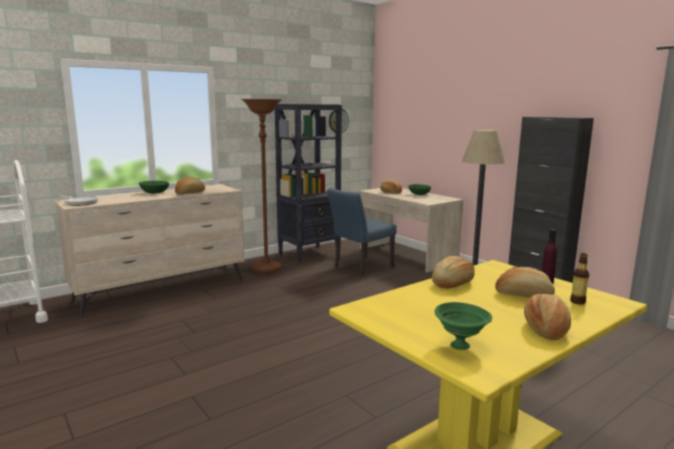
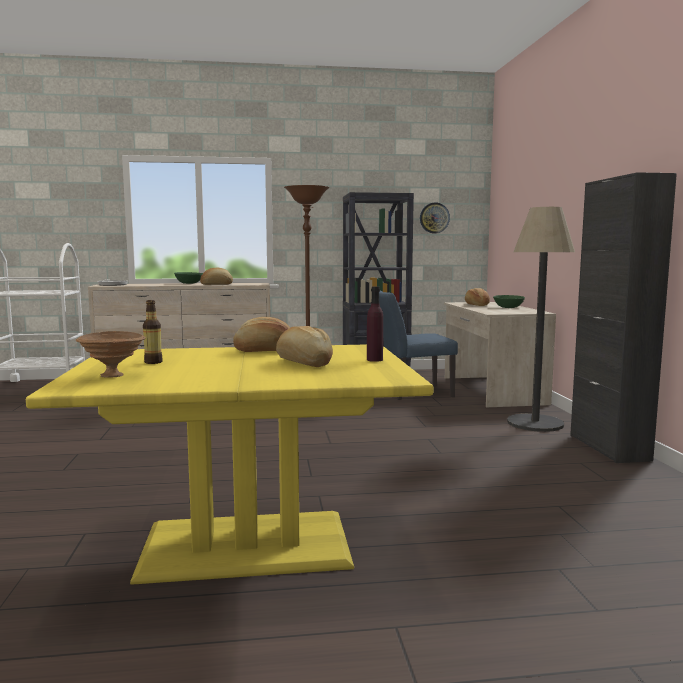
camera: 30 degrees right, 5 degrees down
green bowl [434,302,492,350] -> brown bowl [76,331,146,378]
bread [524,294,571,340] -> none
bottle [570,253,589,305] -> bottle moved to [143,300,163,364]

